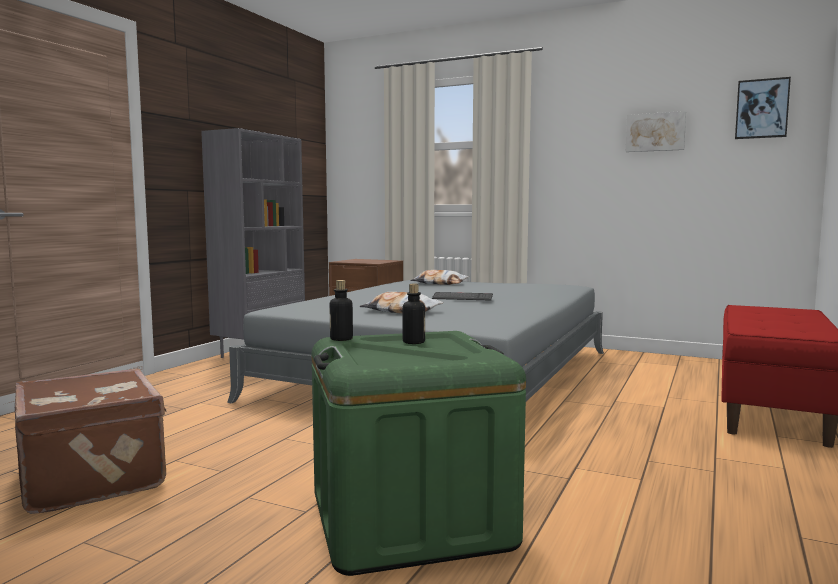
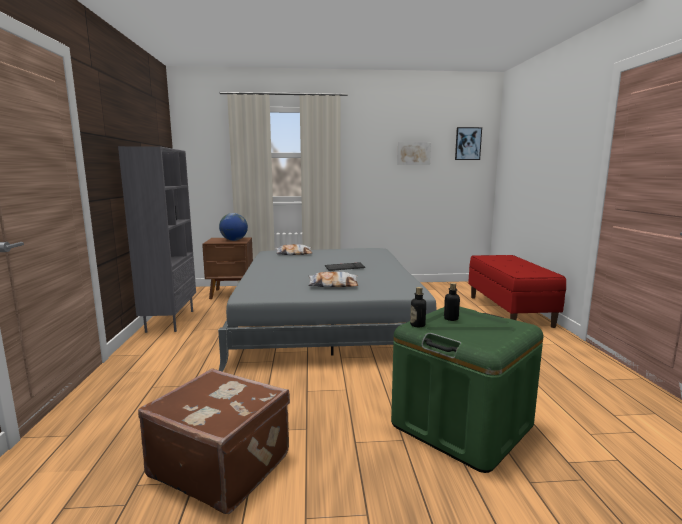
camera: 30 degrees left, 5 degrees up
none -> globe [219,213,248,241]

